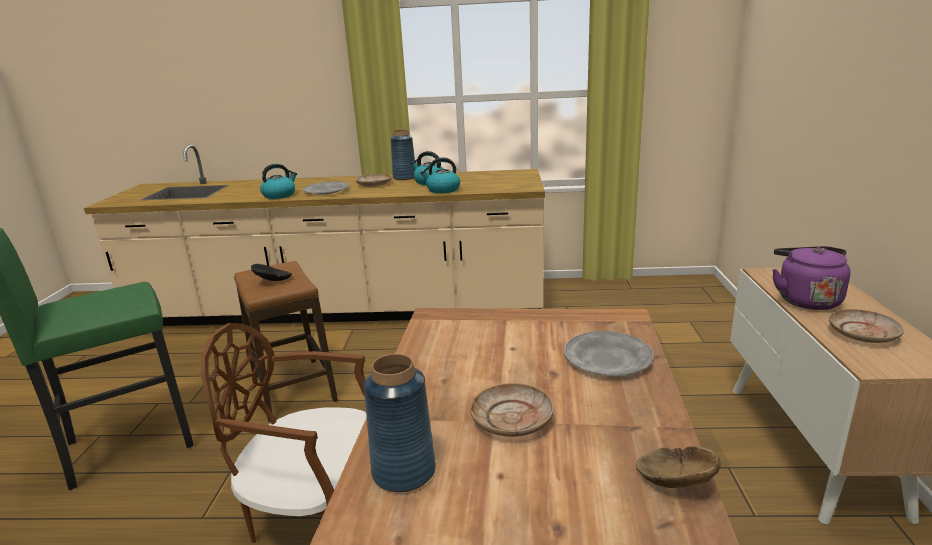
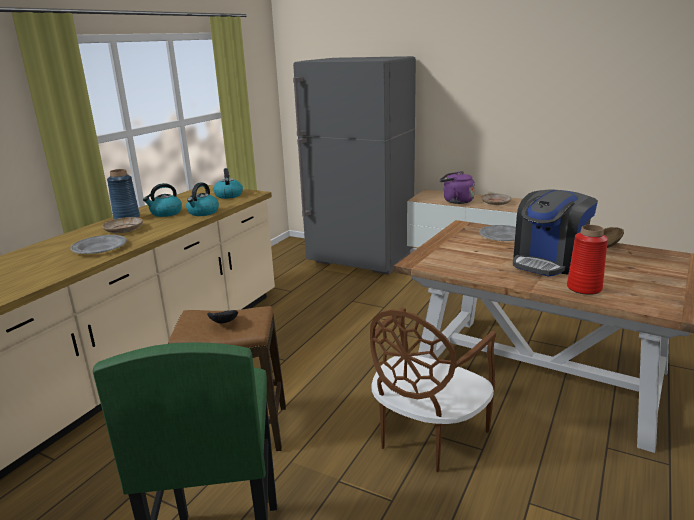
camera: 65 degrees left, 0 degrees up
kettle [260,164,297,199] -> kettle moved to [213,168,243,199]
blue vase [363,354,436,492] -> red vase [567,225,608,295]
beige plate [470,383,554,437] -> coffee machine [513,190,598,276]
none -> grey fridge [293,56,416,275]

